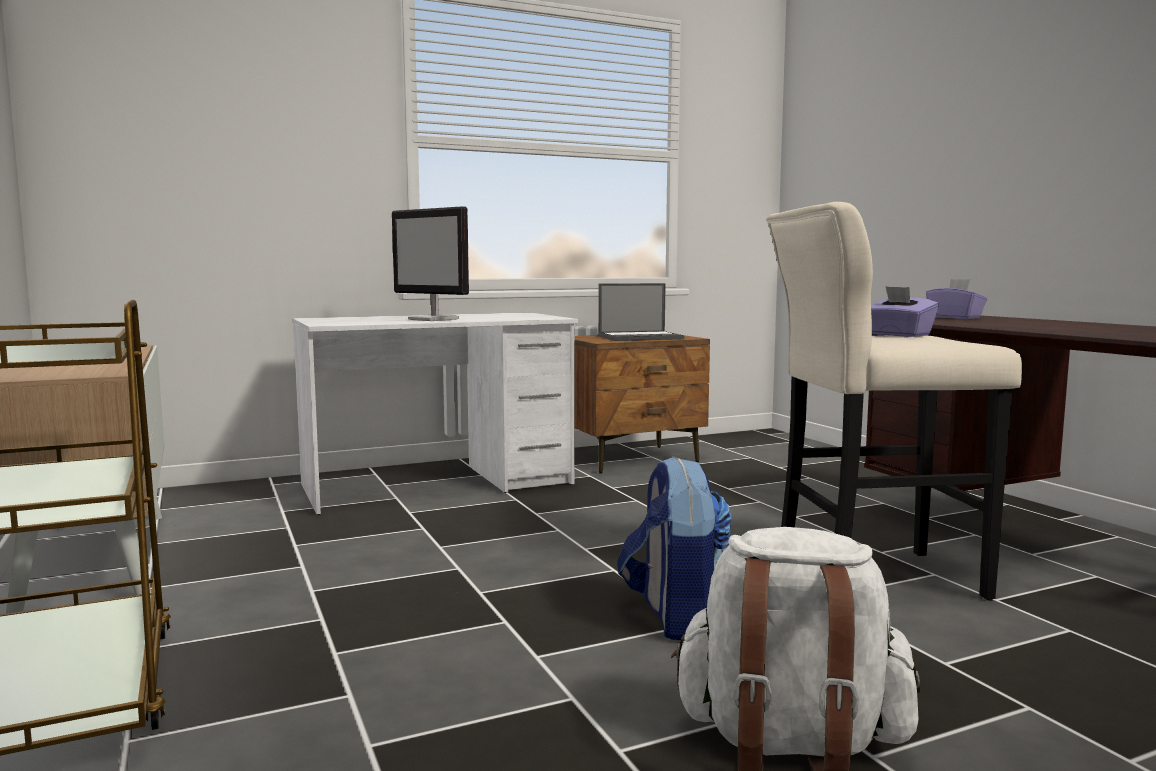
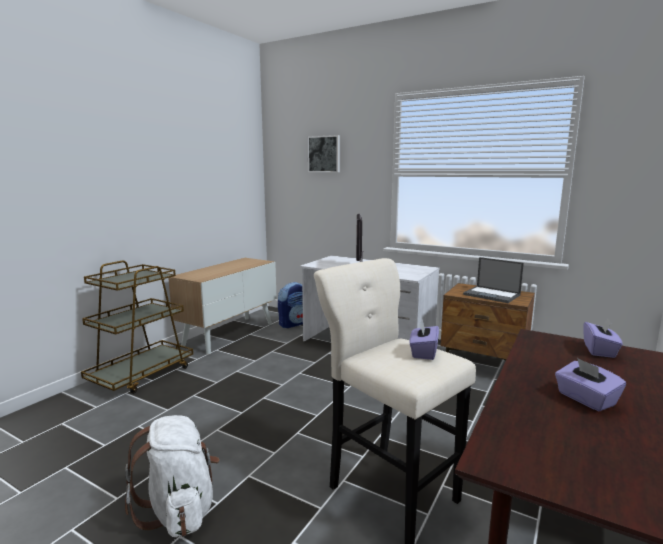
camera: 55 degrees right, 5 degrees up
backpack [617,456,732,640] -> backpack moved to [278,282,303,328]
none -> picture [308,135,340,172]
none -> purple tissue box [555,358,626,412]

